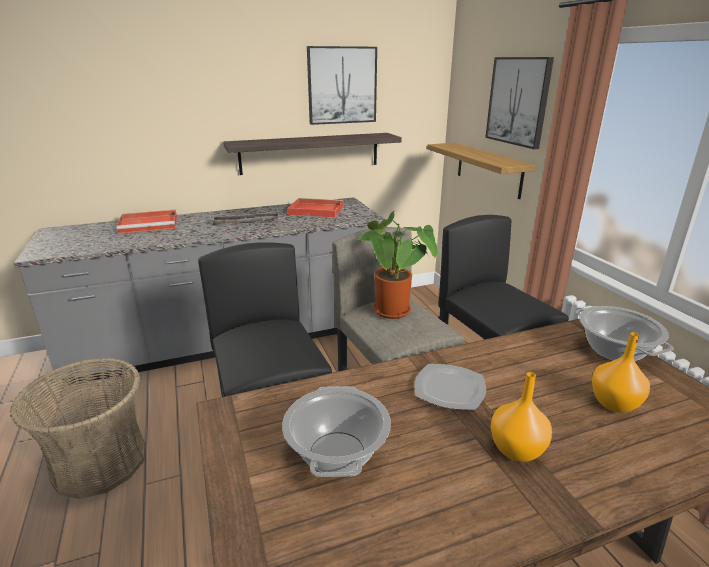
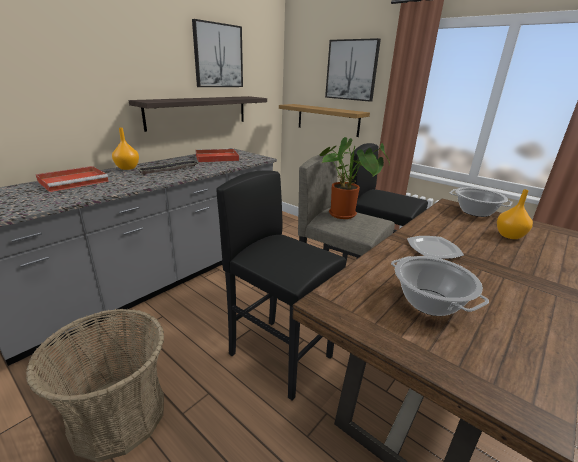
camera: 30 degrees left, 0 degrees up
orange vase [491,372,552,462] -> orange vase moved to [112,128,139,170]

